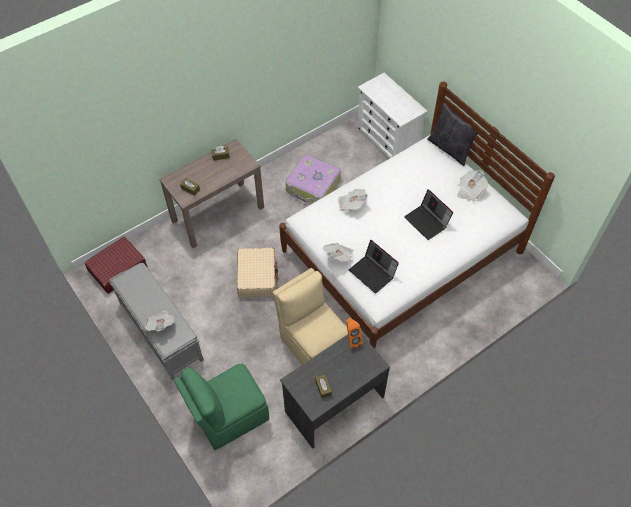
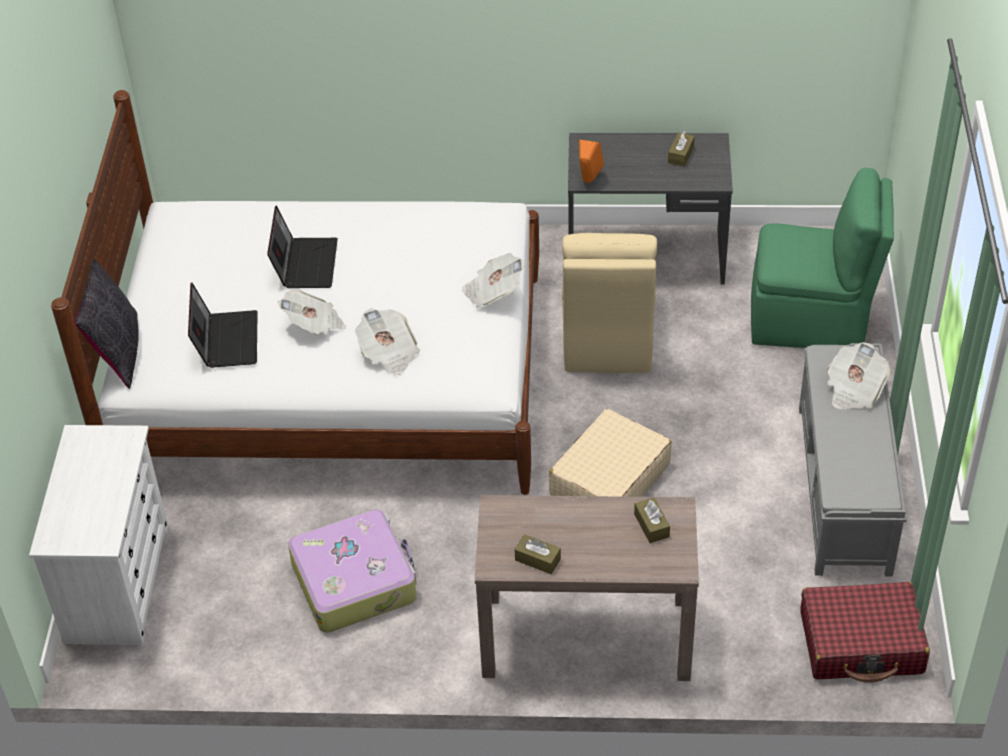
camera: 140 degrees left, 10 degrees down
laptop [349,240,399,293] -> laptop moved to [188,282,258,368]
newspaper [457,170,488,201] -> newspaper moved to [278,290,346,334]

